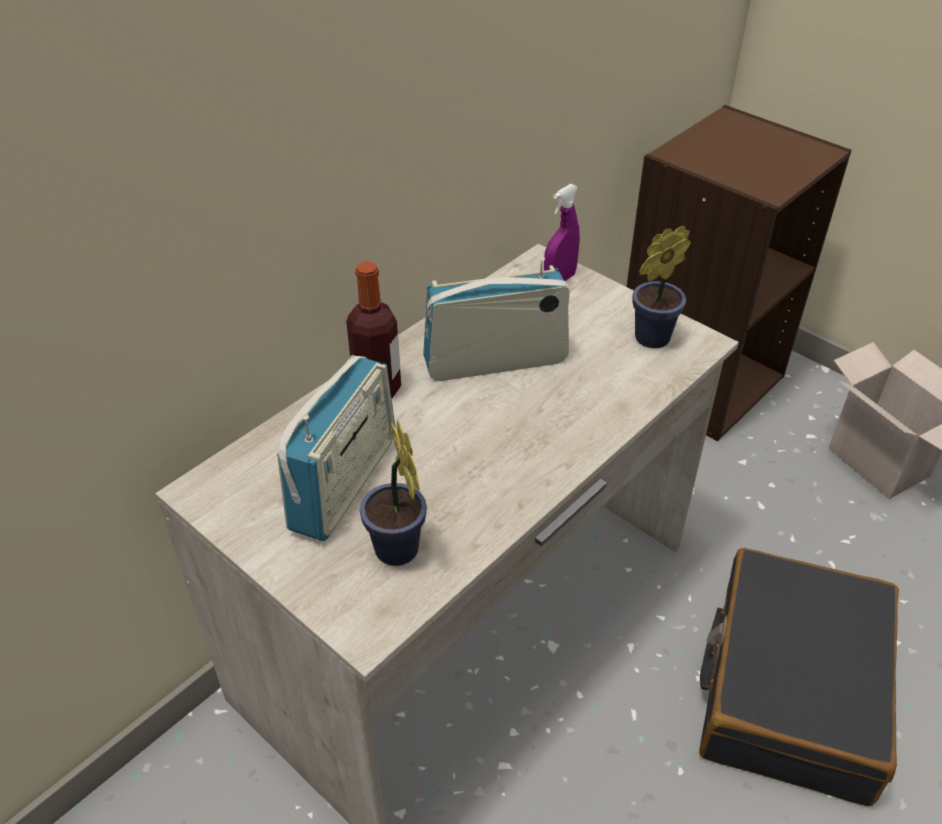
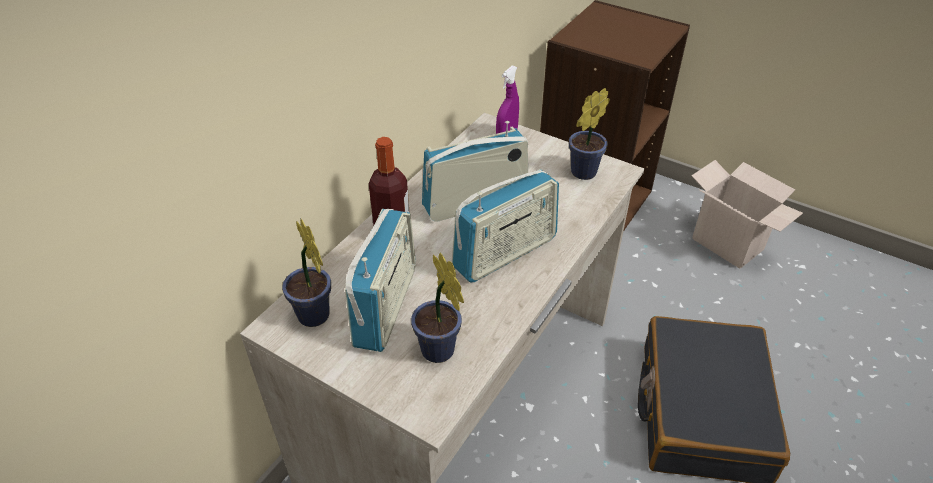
camera: 10 degrees left, 0 degrees up
none -> potted plant [282,219,331,327]
none -> radio [452,169,559,283]

